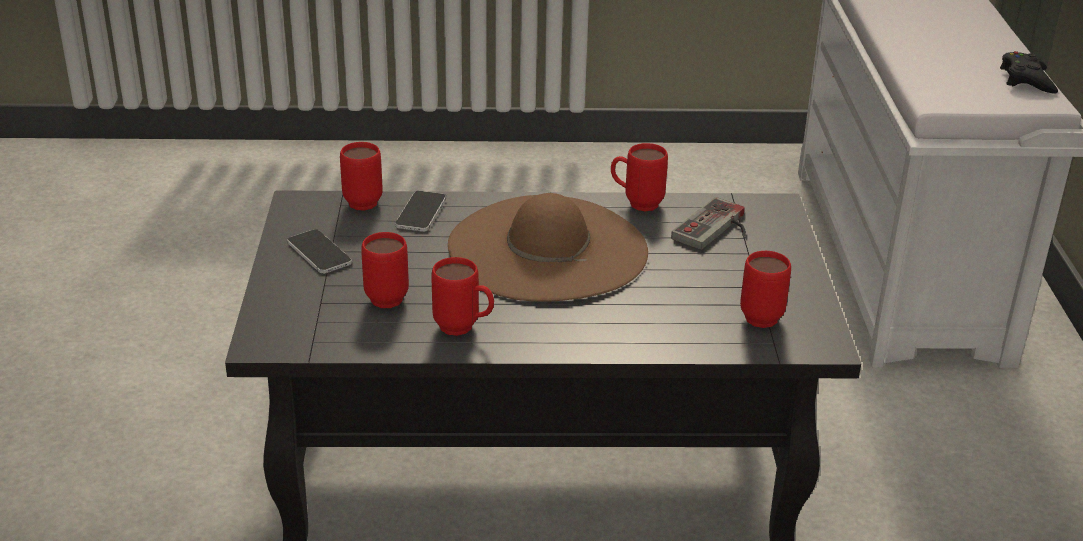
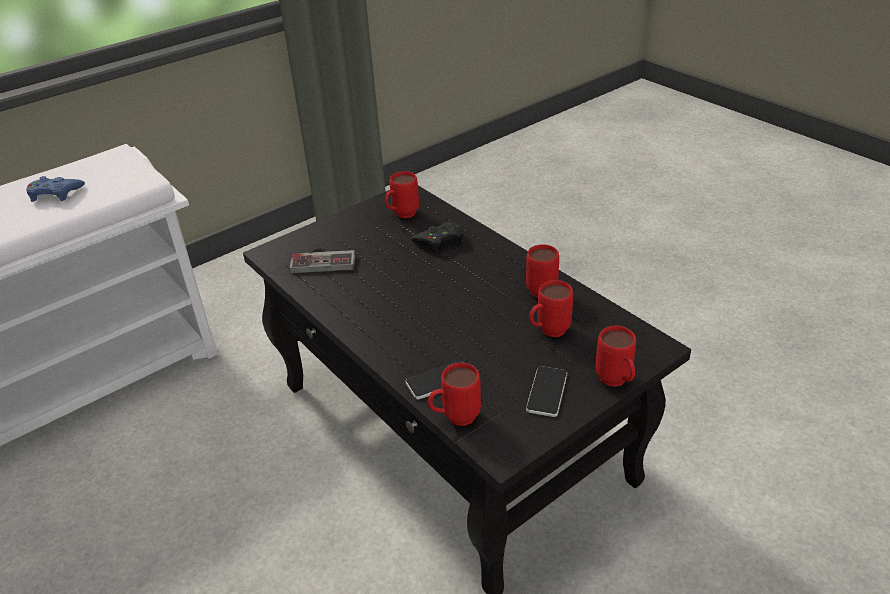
camera: 125 degrees left, 5 degrees up
brown hat [448,193,648,302] -> none
red mug [611,143,668,211] -> red mug moved to [595,326,636,387]
black game controller [1000,51,1058,94] -> black game controller moved to [411,222,464,253]
none -> blue game controller [27,176,85,202]

